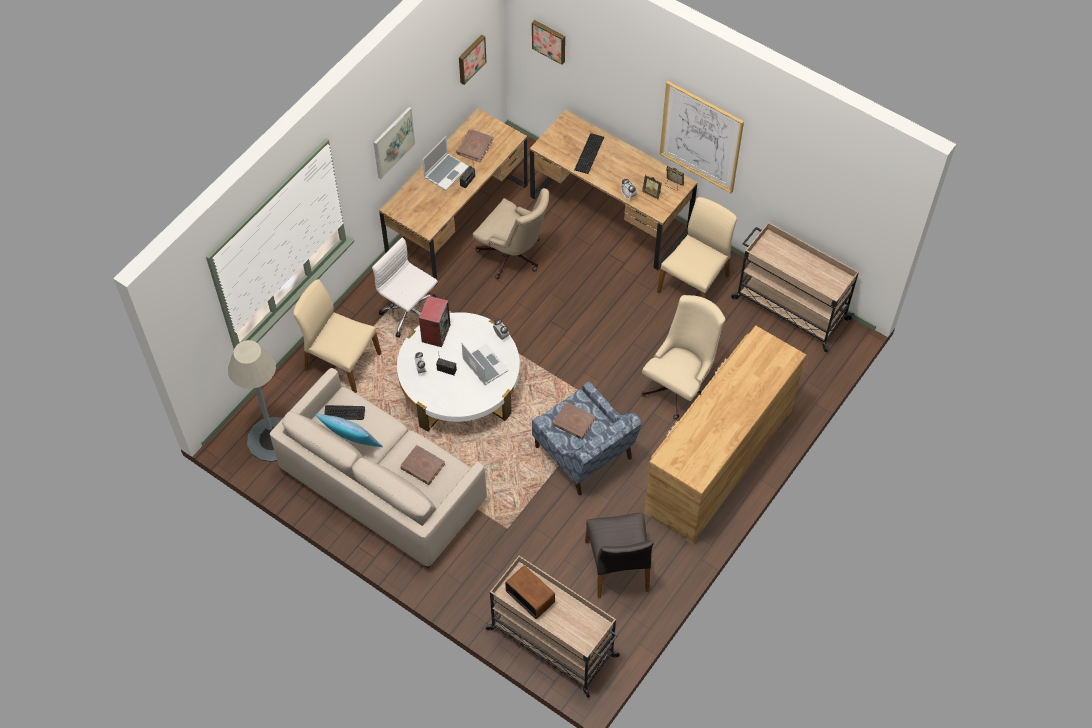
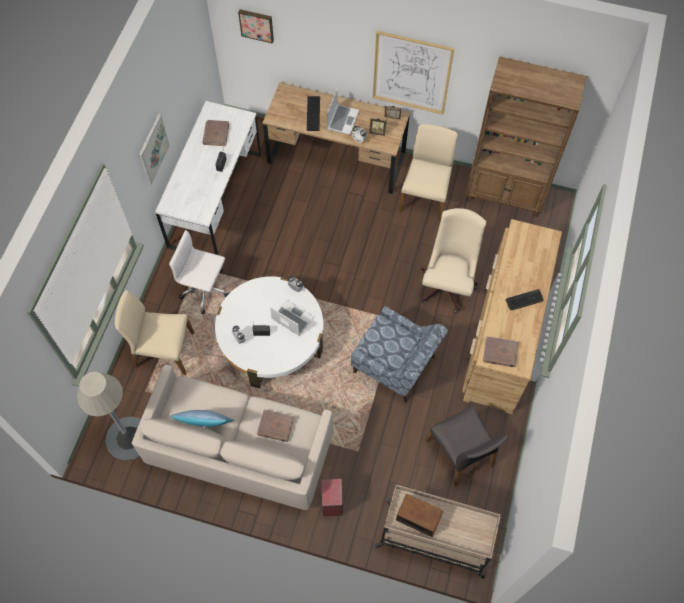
camera: 20 degrees left, 5 degrees up
keyboard [324,405,365,420] -> keyboard moved to [506,289,543,310]
brown desk [379,108,528,287] -> white desk [155,101,261,255]
speaker [419,296,450,347] -> speaker moved to [321,479,343,516]
laptop [423,136,469,190] -> laptop moved to [327,90,359,135]
picture [459,35,486,85] -> none
beige office chair [473,188,549,279] -> none
brown book [553,402,596,440] -> brown book moved to [483,336,518,367]
beige cart [731,222,859,352] -> brown bookcase [466,56,587,217]

